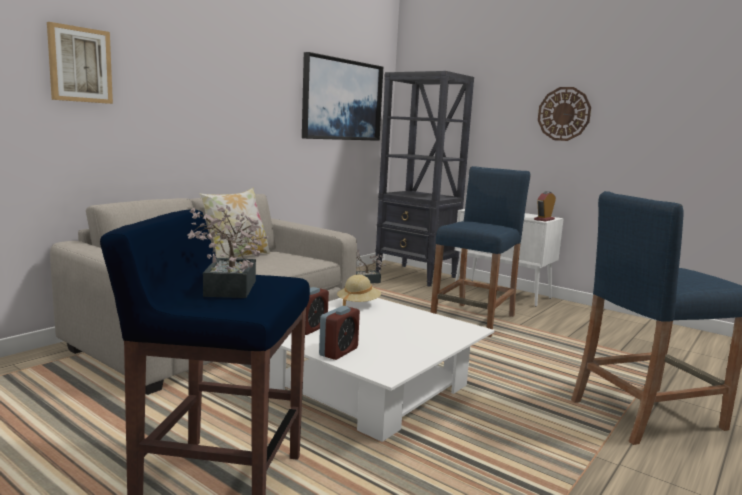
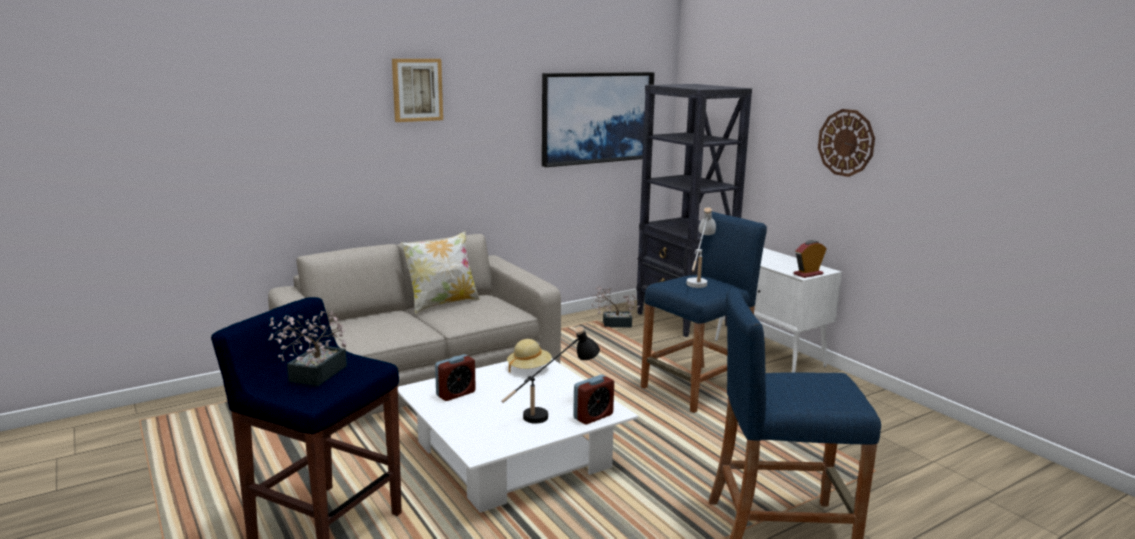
camera: 20 degrees right, 5 degrees up
picture [47,22,113,104] -> picture moved to [392,59,443,122]
alarm clock [319,306,360,360] -> alarm clock moved to [573,375,614,425]
none -> black table lamp [501,326,600,424]
none -> white table lamp [686,207,716,288]

